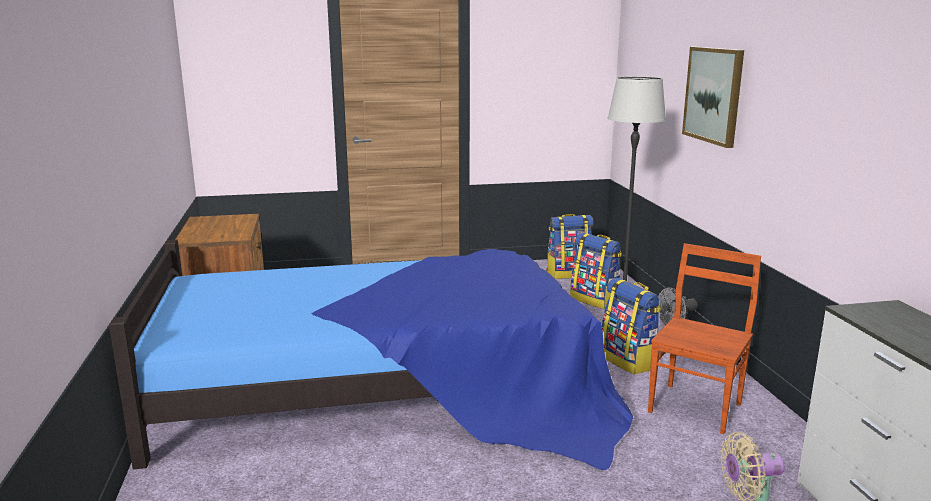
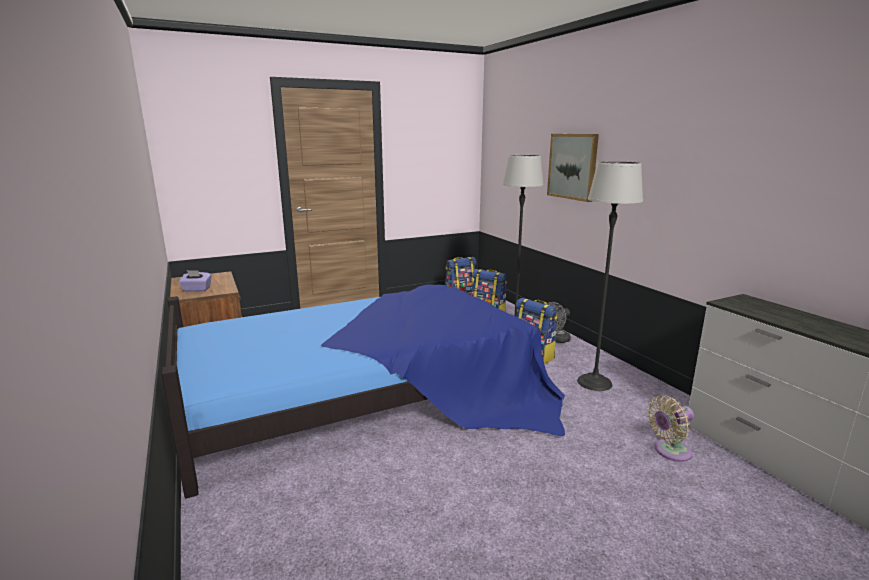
camera: 15 degrees left, 0 degrees up
brown chair [648,243,761,434] -> floor lamp [577,161,643,391]
none -> purple tissue box [179,270,212,292]

